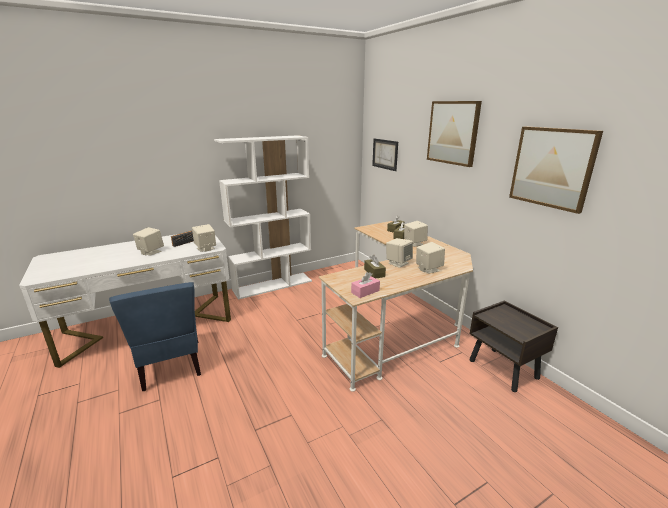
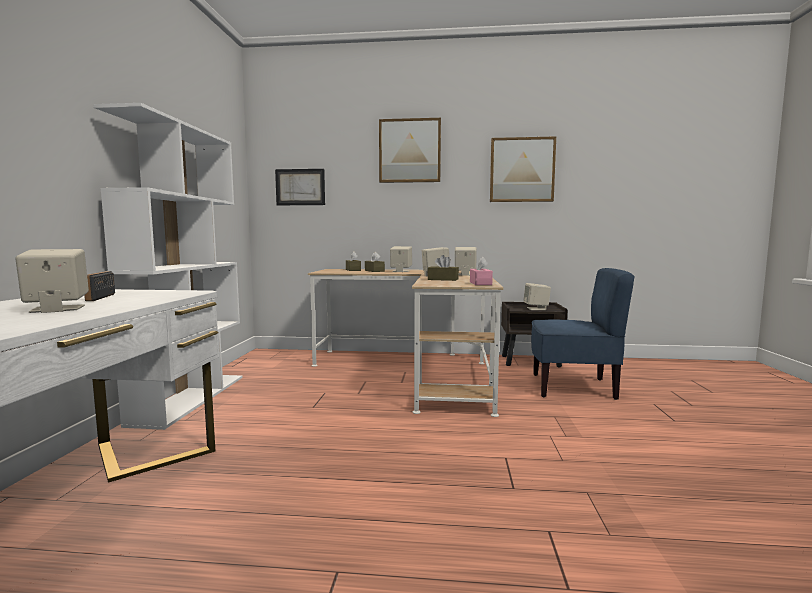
camera: 55 degrees left, 15 degrees down
blue chair [109,282,201,391] -> blue chair moved to [531,268,635,400]
beige speaker [192,224,216,252] -> beige speaker moved to [523,283,551,310]

